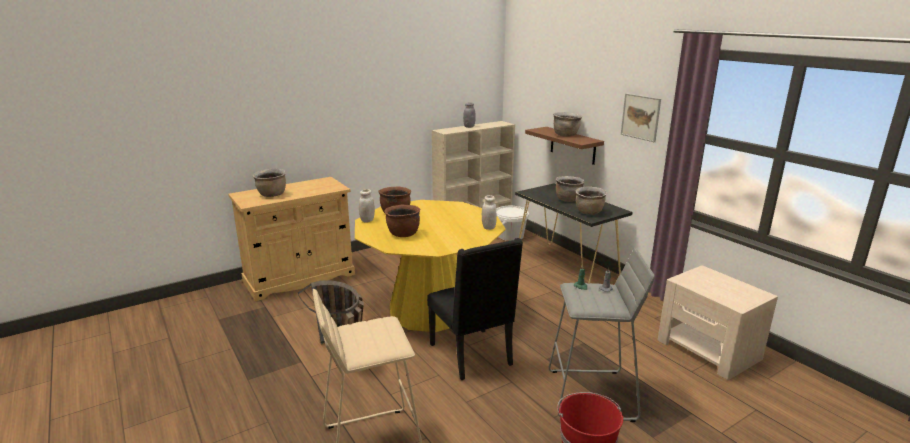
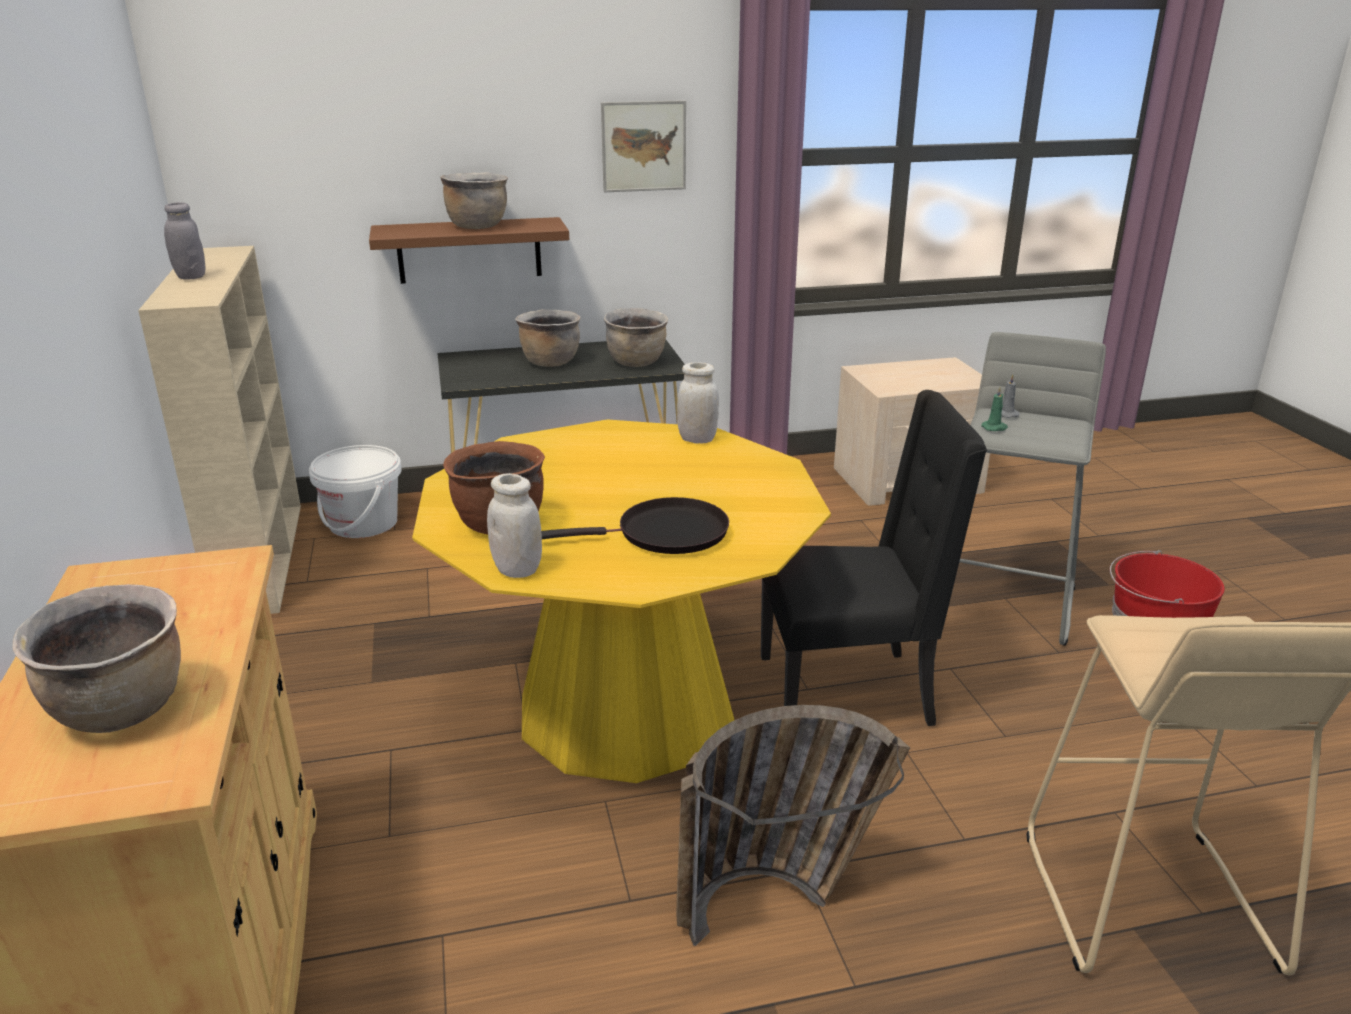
camera: 70 degrees left, 5 degrees up
brown cooking pot [384,205,420,237] -> black frying pan [541,497,729,554]

